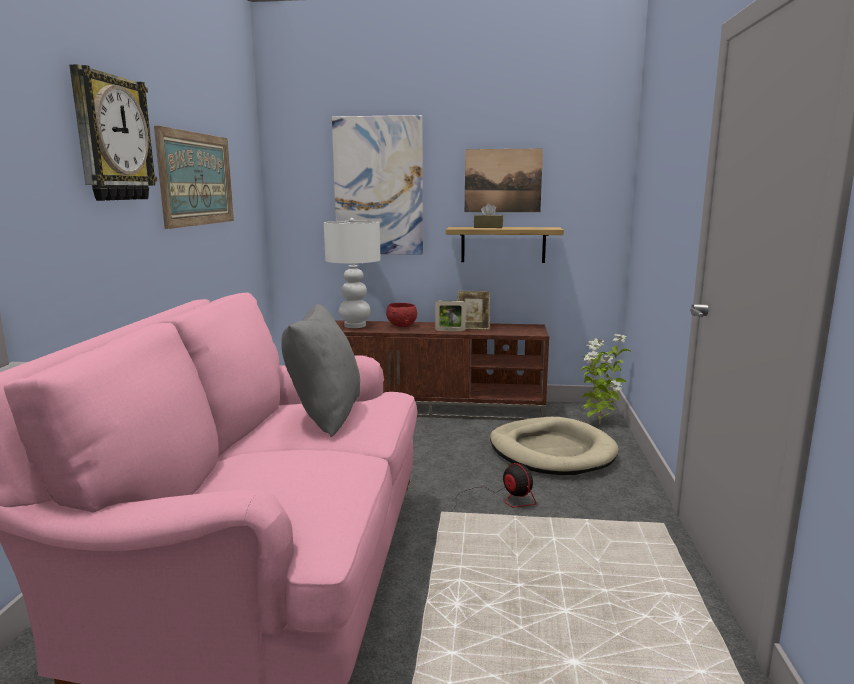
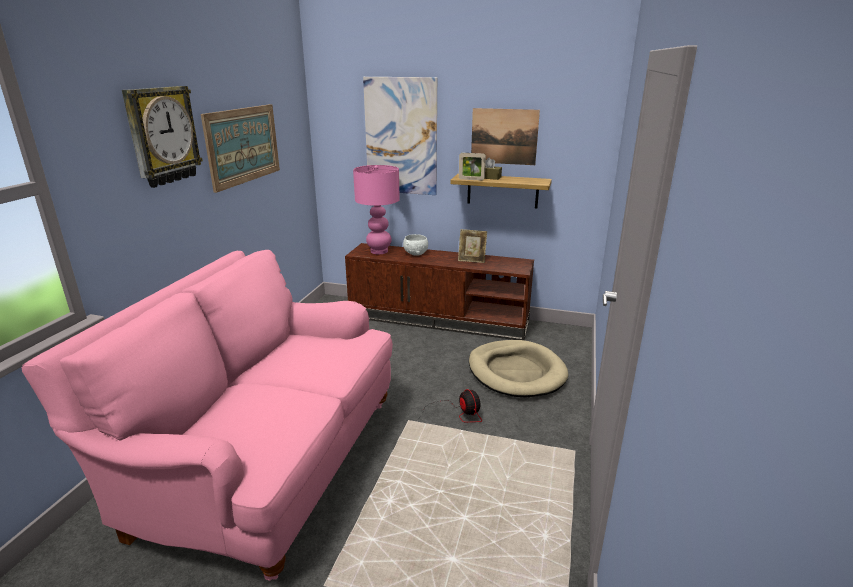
camera: 10 degrees right, 10 degrees up
grey pillow [281,304,360,437] -> none
white table lamp [324,218,381,328] -> pink table lamp [353,165,400,254]
red bowl [386,303,417,327] -> white bowl [403,234,428,256]
picture frame [435,301,466,331] -> picture frame moved to [459,153,486,181]
potted plant [580,333,632,424] -> none

